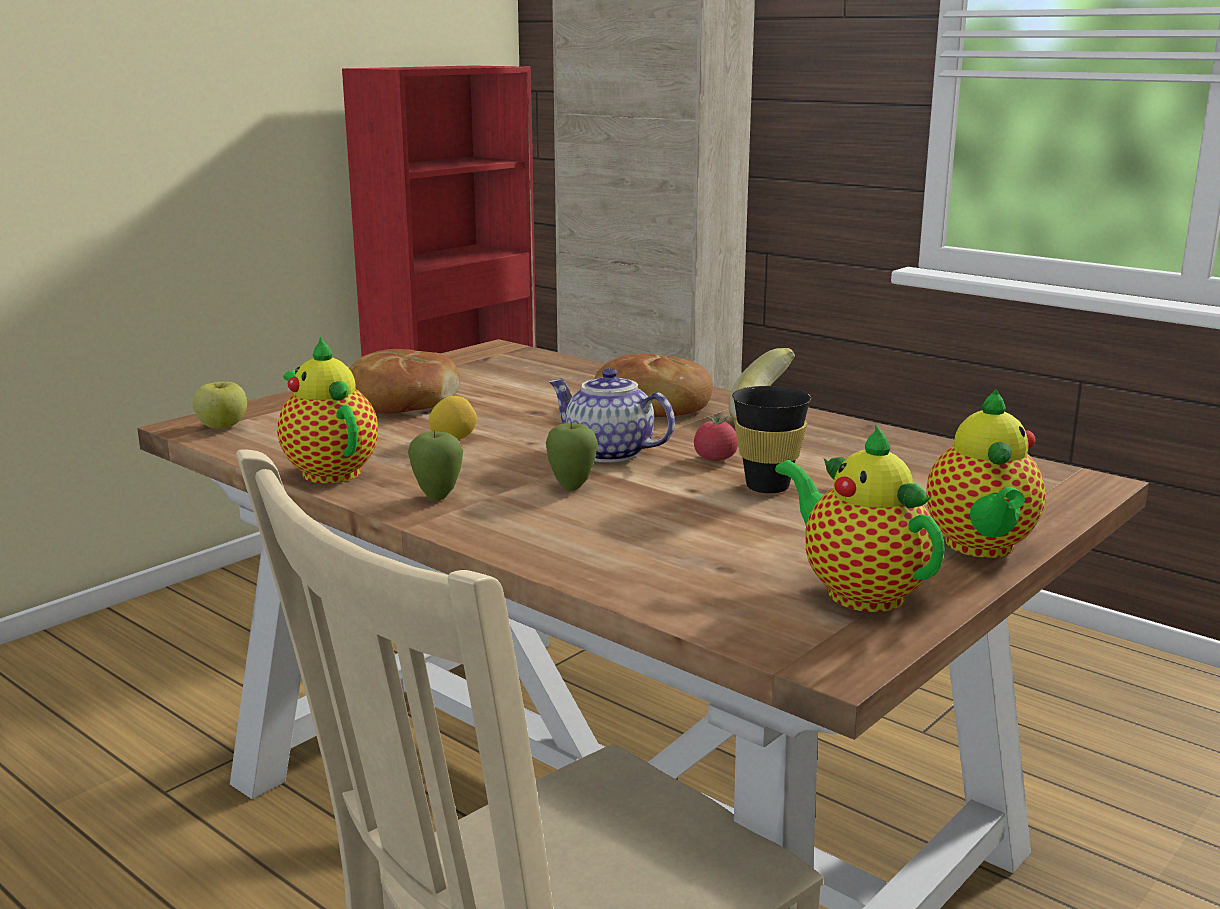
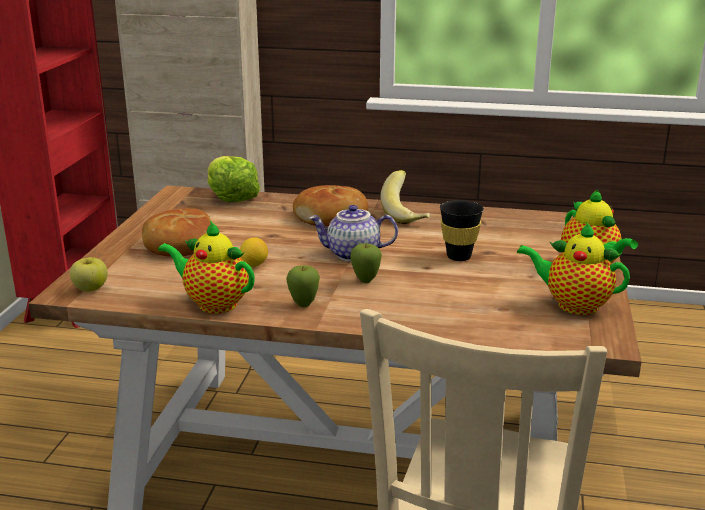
camera: 30 degrees left, 5 degrees up
tomato [694,416,738,461] -> none
none -> lettuce [207,156,260,202]

